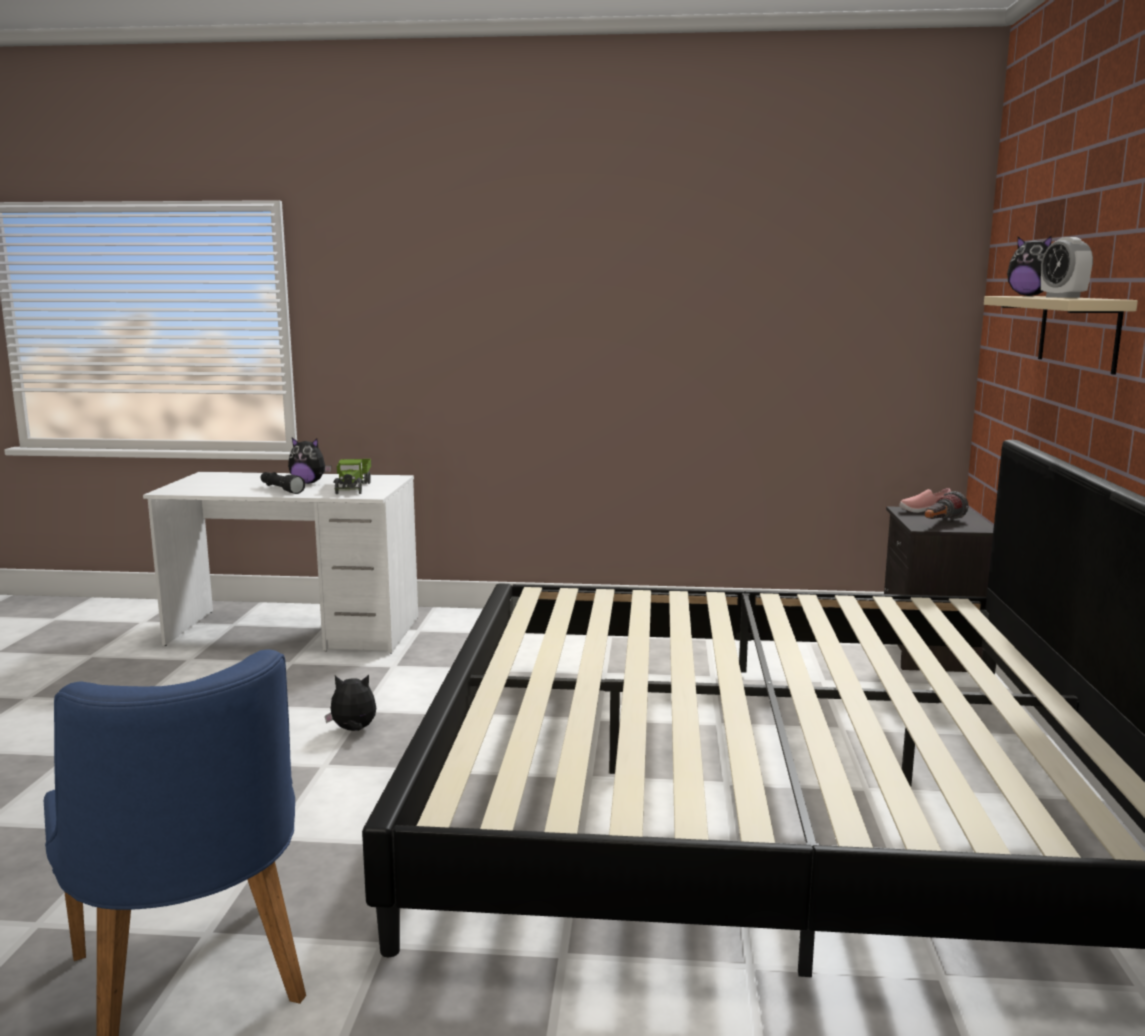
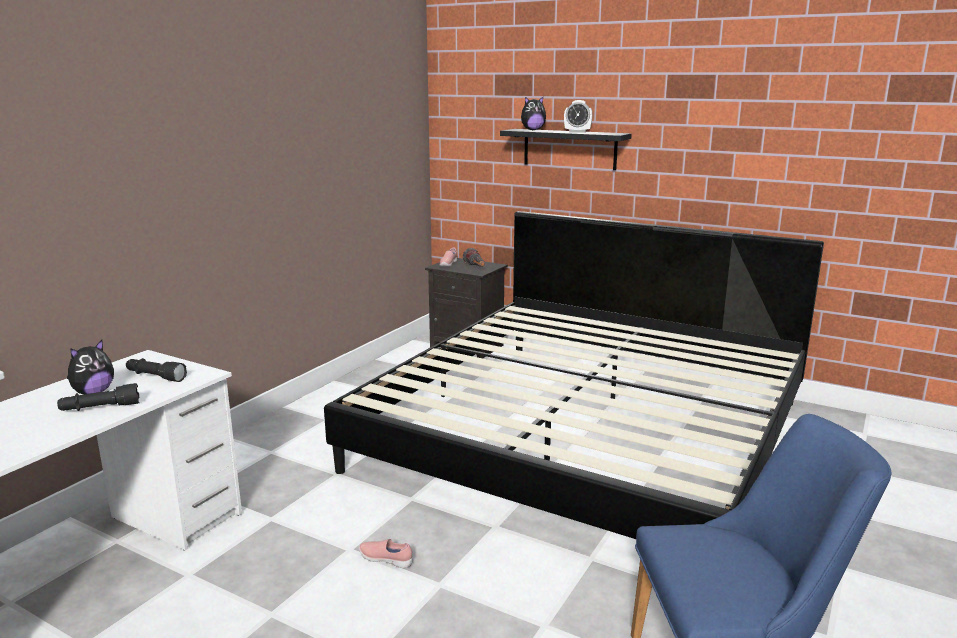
camera: 65 degrees left, 5 degrees up
plush toy [325,675,376,731] -> pink shoe [359,539,413,568]
toy truck [333,459,371,494] -> black flashlight [126,358,187,382]
beige shelf [984,296,1138,375] -> black shelf [500,129,632,170]

